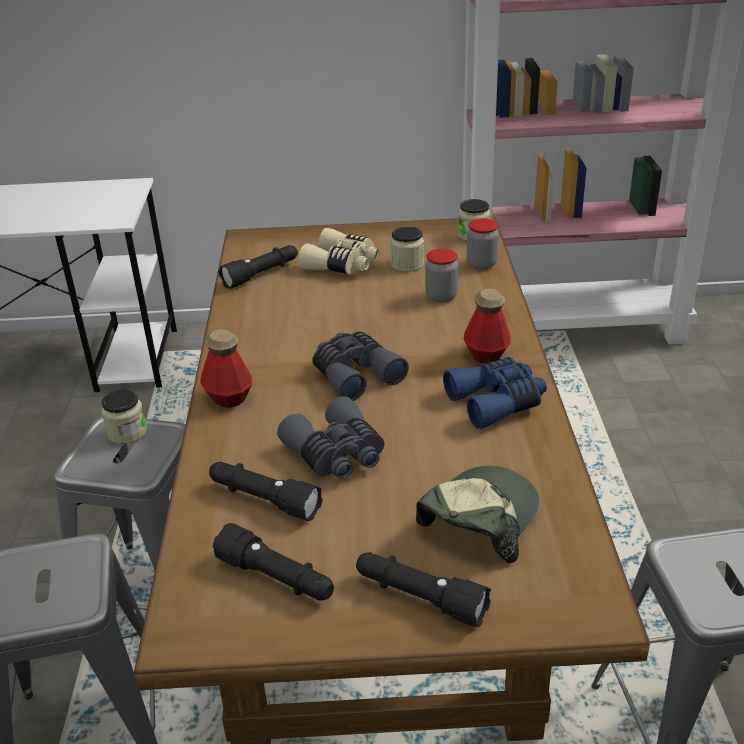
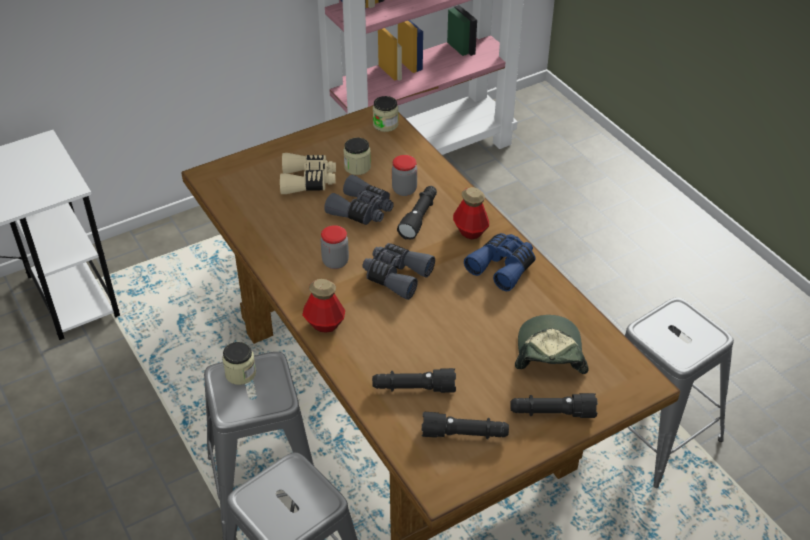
camera: 30 degrees left, 10 degrees up
black flashlight [219,245,298,289] -> black flashlight moved to [397,186,437,239]
grey binoculars [277,396,385,479] -> grey binoculars moved to [324,175,394,225]
jar [467,219,499,270] -> jar moved to [321,225,349,269]

